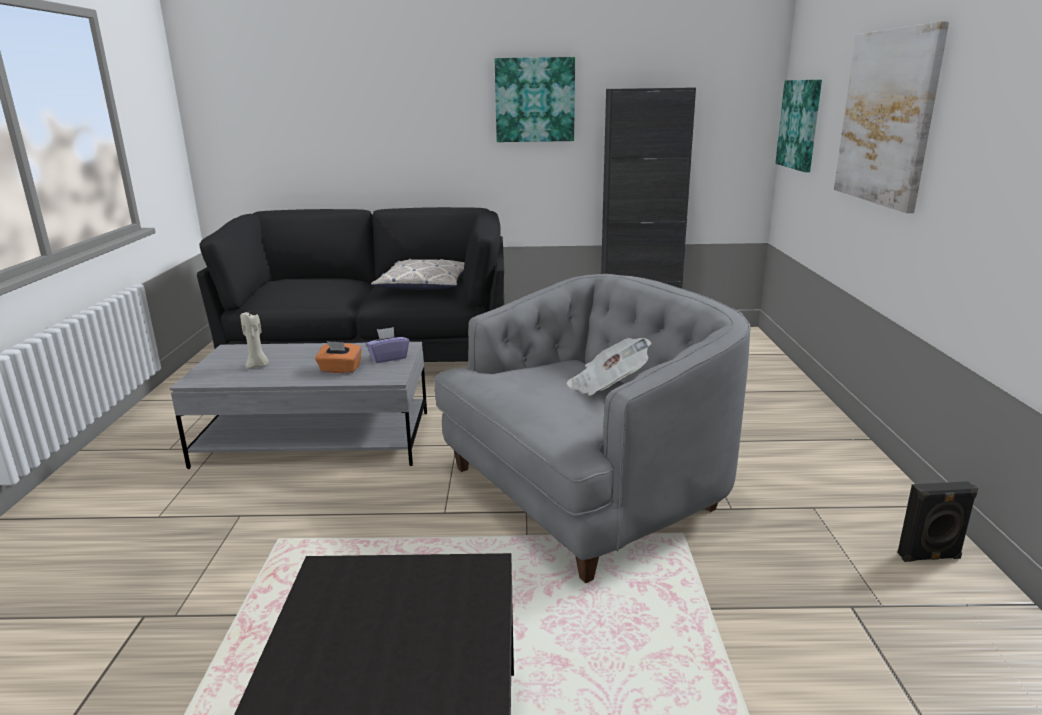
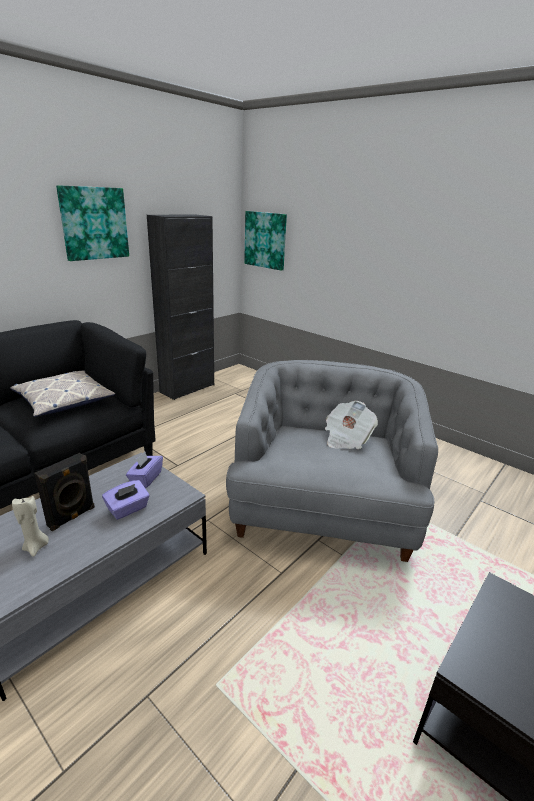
camera: 50 degrees left, 5 degrees up
orange tissue box [315,341,362,373] -> purple tissue box [102,480,150,520]
picture [834,21,949,213] -> none
black speaker [897,481,978,562] -> black speaker moved to [34,453,95,531]

